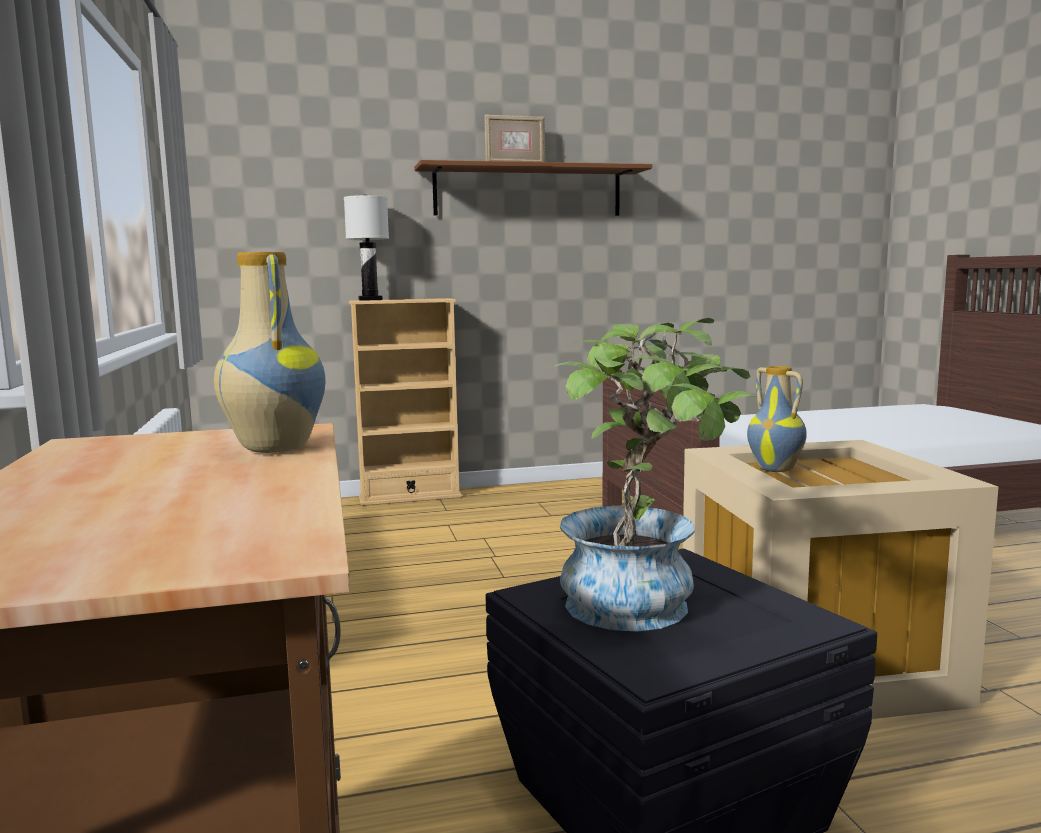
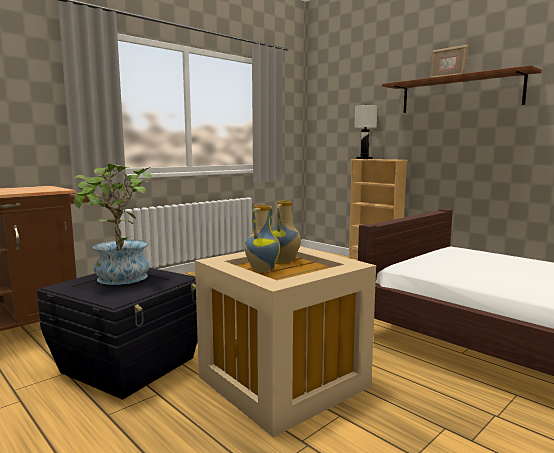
camera: 60 degrees right, 0 degrees up
vase [214,252,326,453] -> vase moved to [245,205,280,272]

